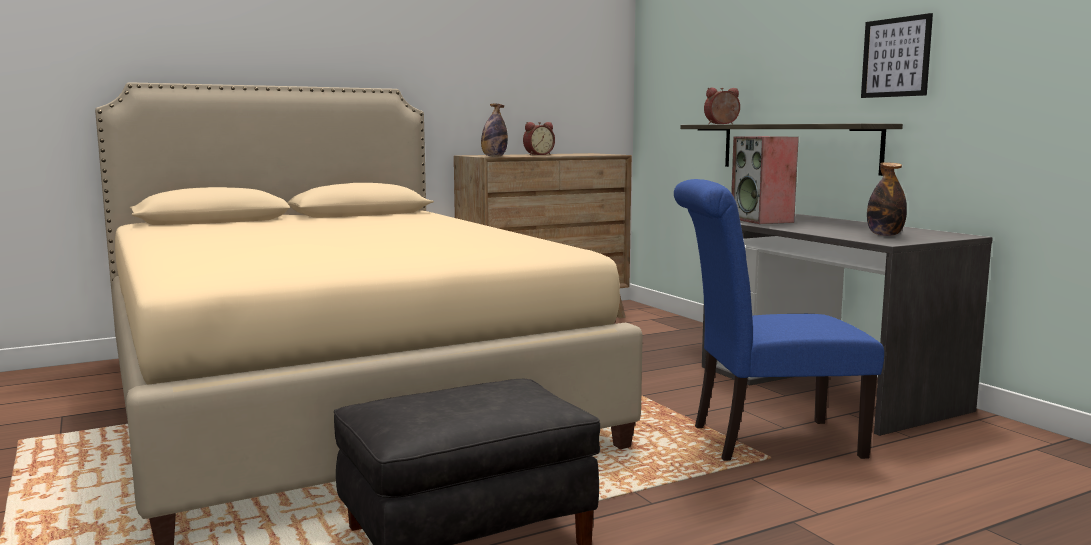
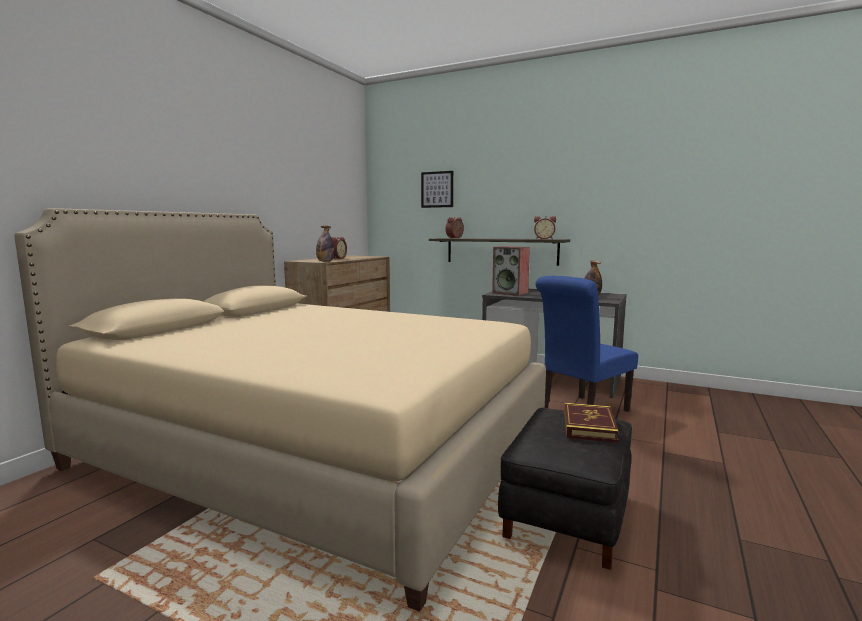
camera: 35 degrees left, 0 degrees up
picture [861,13,933,98] -> picture moved to [421,171,453,208]
none -> alarm clock [534,216,556,239]
none -> book [564,403,619,443]

